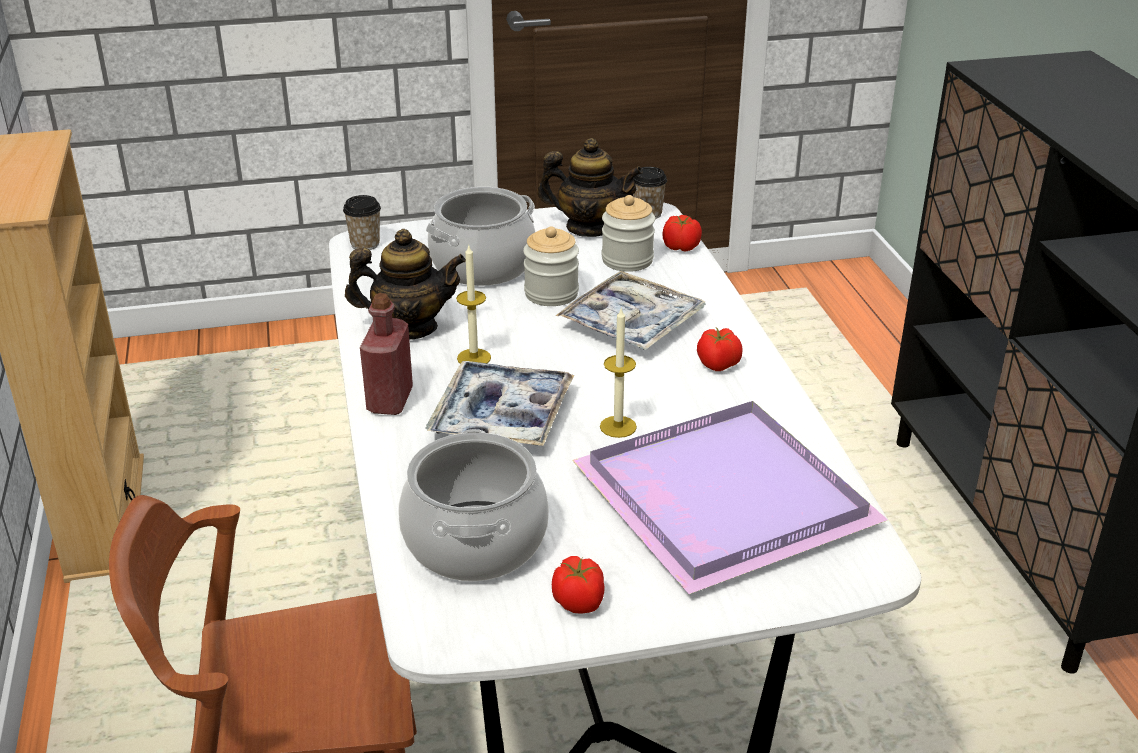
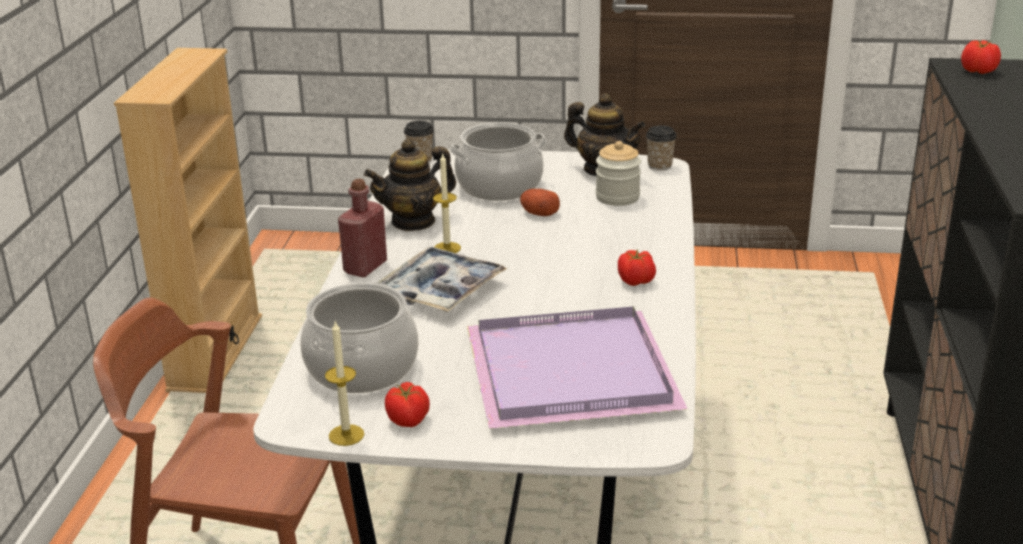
camera: 20 degrees right, 5 degrees down
teapot [345,229,466,340] -> teapot turned 135 degrees clockwise [364,139,456,231]
jar [523,227,579,306] -> potato [520,189,560,216]
tray [556,271,706,350] -> none
candle [600,307,637,438] -> candle moved to [325,322,364,446]
tomato [662,215,702,252] -> tomato moved to [961,40,1001,74]

